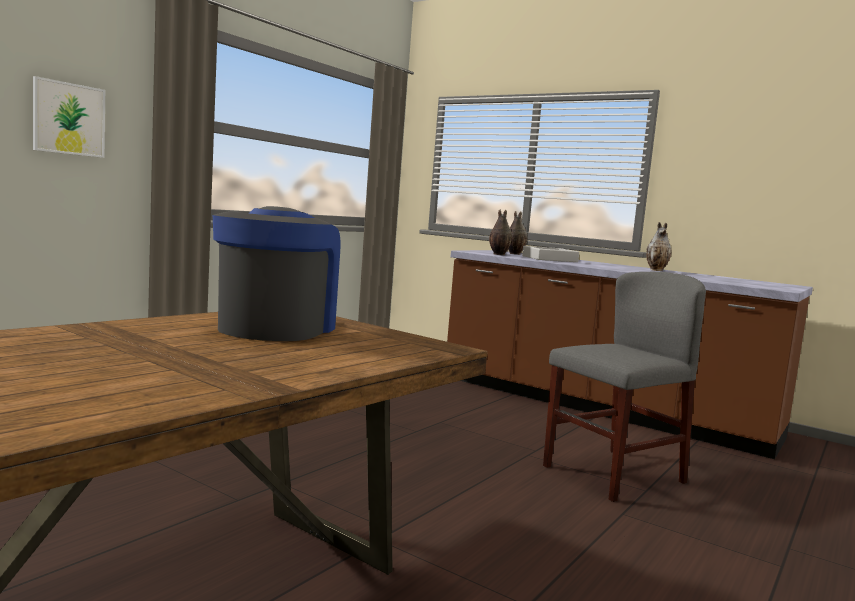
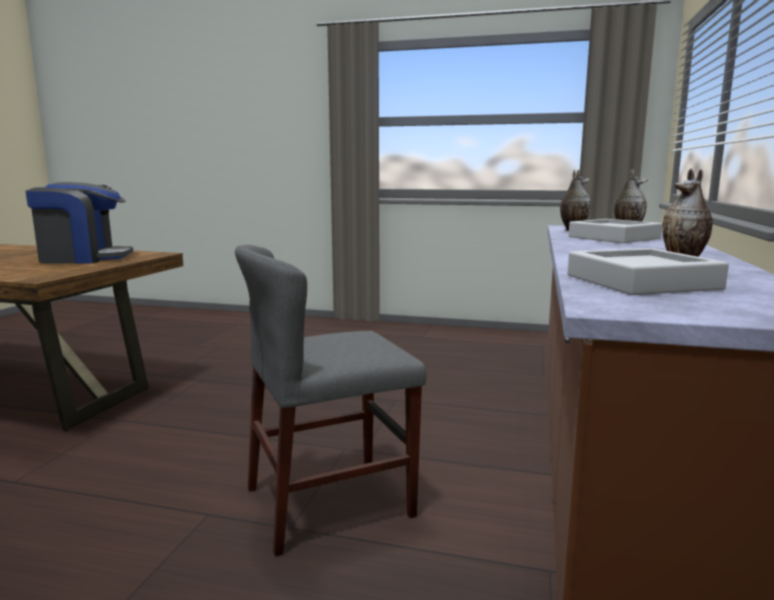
camera: 70 degrees right, 5 degrees up
picture [33,76,105,158] -> none
grey chair [543,272,706,502] -> grey chair turned 120 degrees clockwise [235,245,426,557]
none -> grey tray [568,248,729,295]

